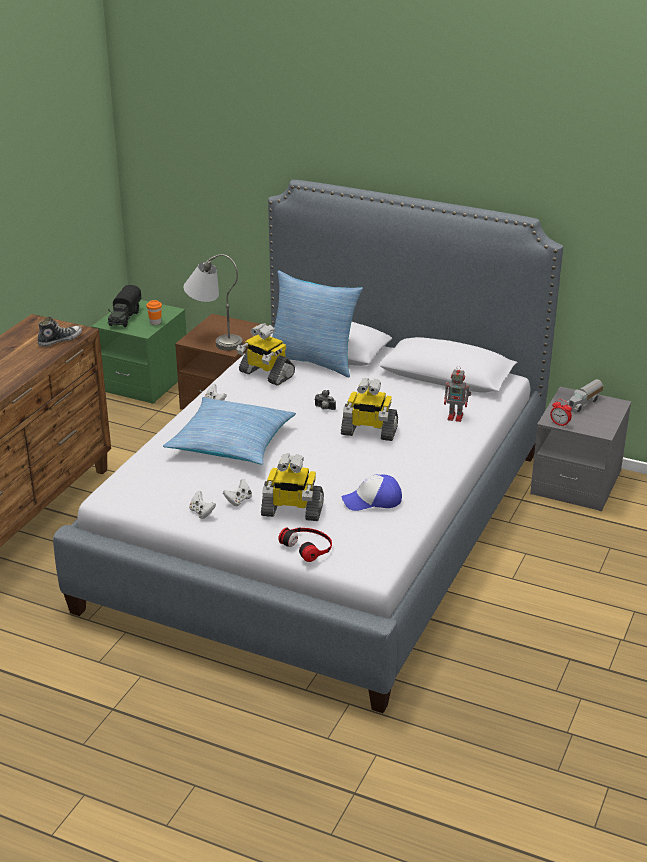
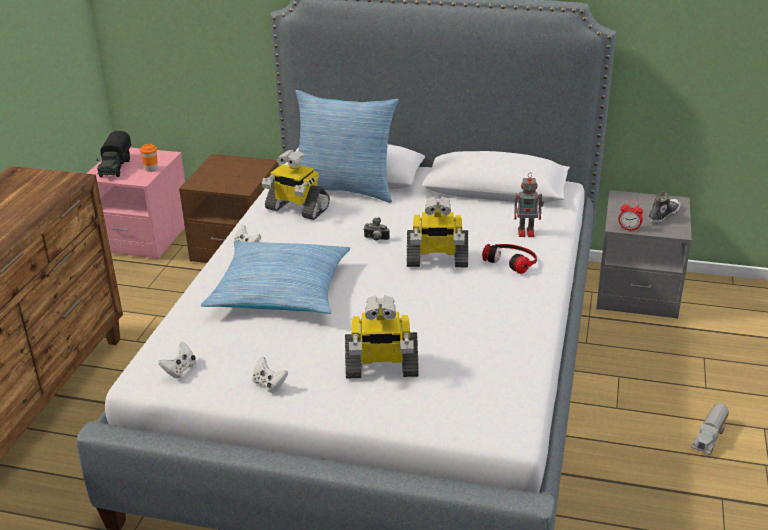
camera: 10 degrees left, 0 degrees up
shoe [37,317,82,347] -> shoe moved to [648,192,680,225]
green nightstand [91,300,187,404] -> pink nightstand [86,148,185,259]
grey table lamp [184,254,243,351] -> none
white game controller [223,479,252,506] -> white game controller moved to [158,342,196,378]
headphones [278,528,332,562] -> headphones moved to [482,244,537,274]
cap [342,475,402,511] -> none
toy truck [565,379,603,412] -> toy truck moved to [691,403,729,455]

